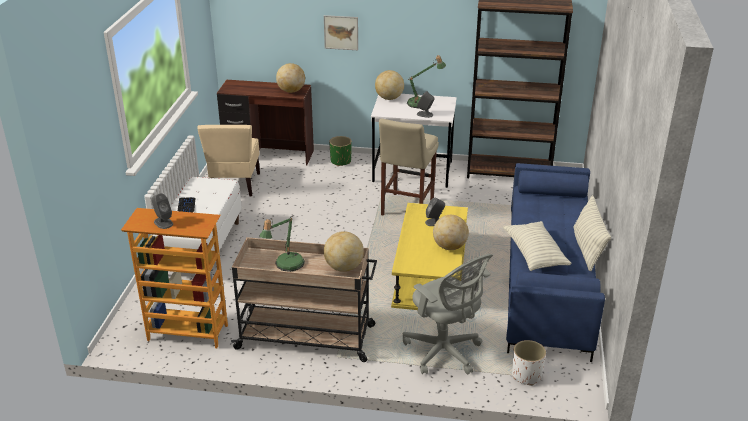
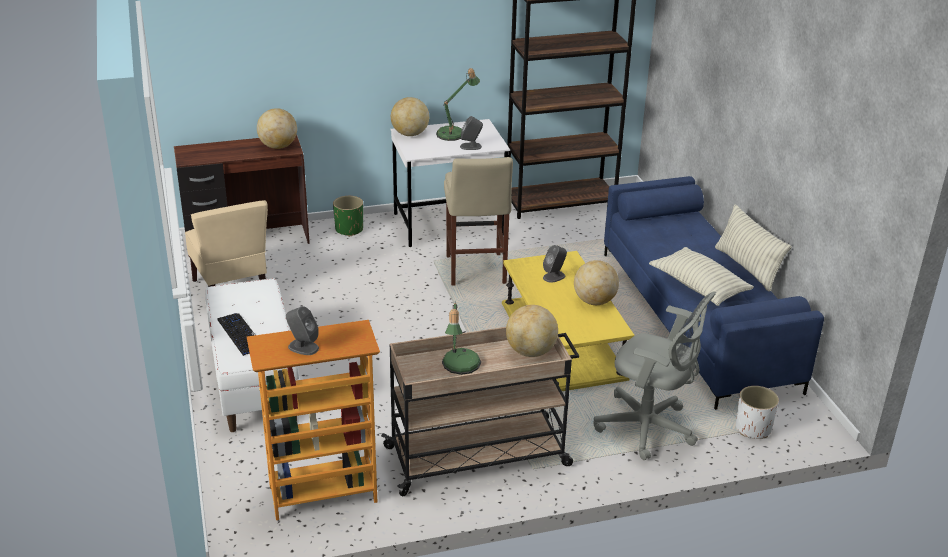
camera: 25 degrees left, 0 degrees up
picture [324,15,358,50] -> none

